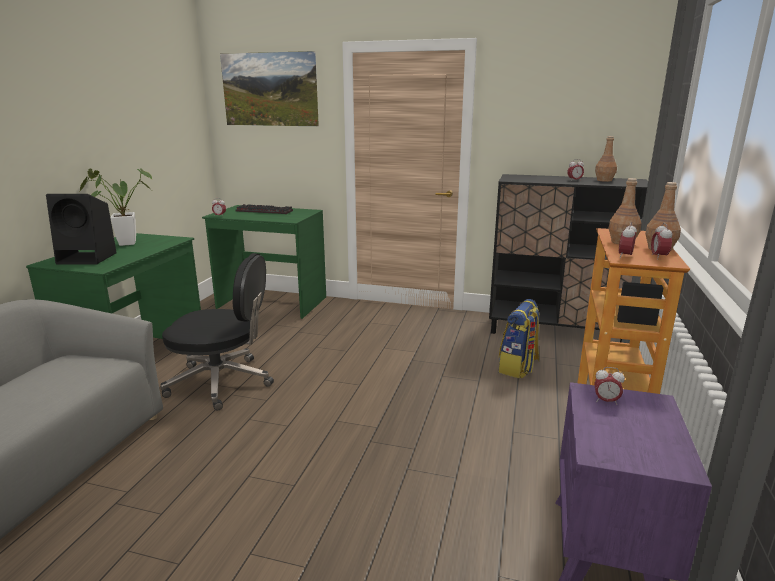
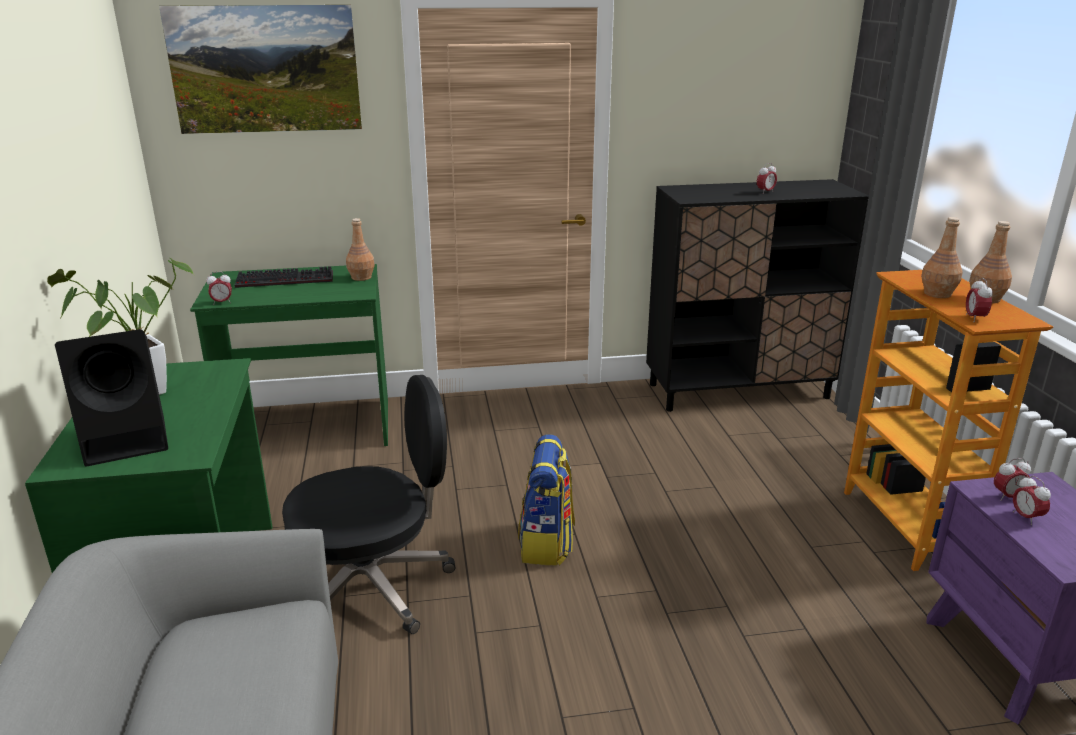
camera: 25 degrees left, 5 degrees up
backpack [499,299,540,379] -> backpack moved to [518,434,575,566]
brown bottle [595,136,617,182] -> brown bottle moved to [346,218,375,281]
alarm clock [651,223,672,260] -> alarm clock moved to [1013,475,1051,525]

